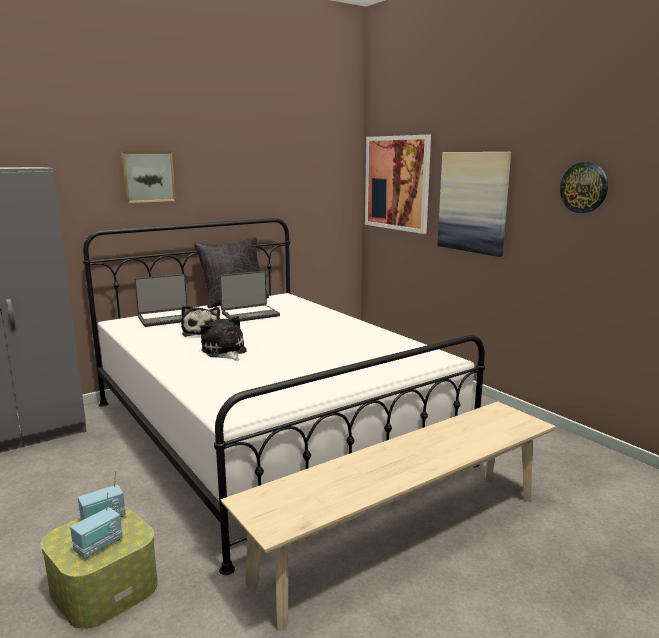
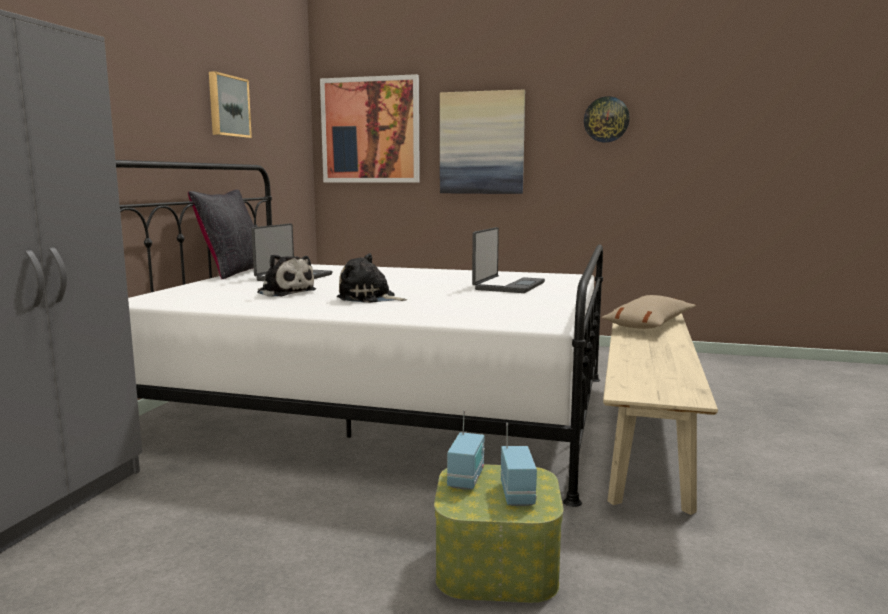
camera: 40 degrees left, 5 degrees down
picture [121,151,176,203] -> picture moved to [209,71,252,138]
laptop [134,274,187,327] -> laptop moved to [472,227,545,293]
none -> beige pillow [602,295,696,329]

